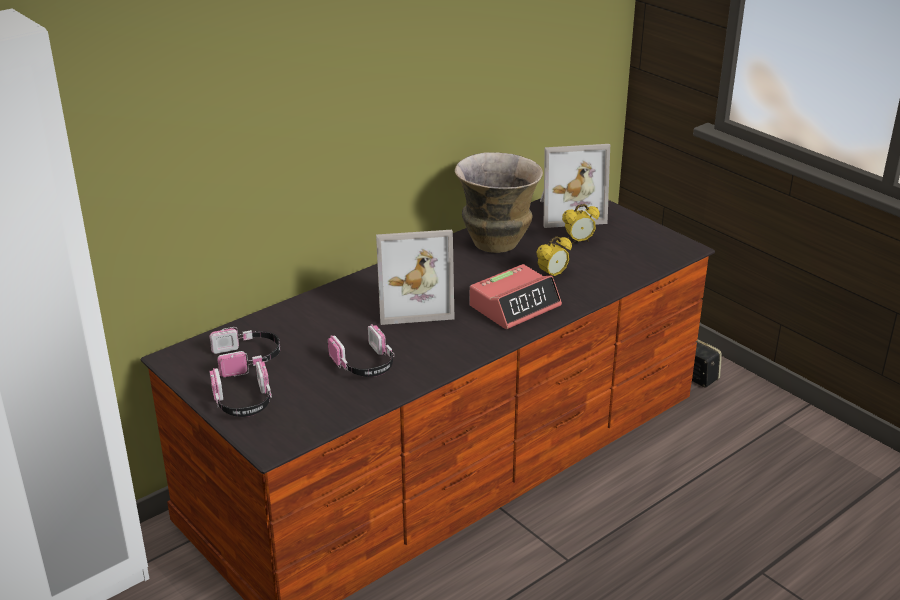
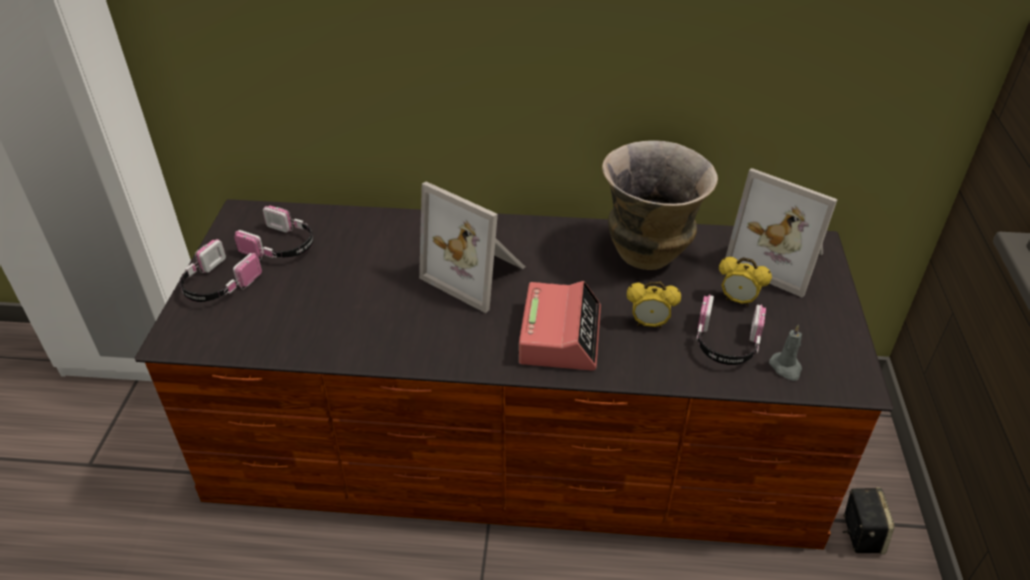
camera: 45 degrees right, 10 degrees up
headphones [328,324,394,377] -> headphones moved to [696,294,766,365]
alarm clock [469,264,562,329] -> alarm clock turned 90 degrees counterclockwise [519,281,601,371]
none -> grey candle [769,325,802,381]

